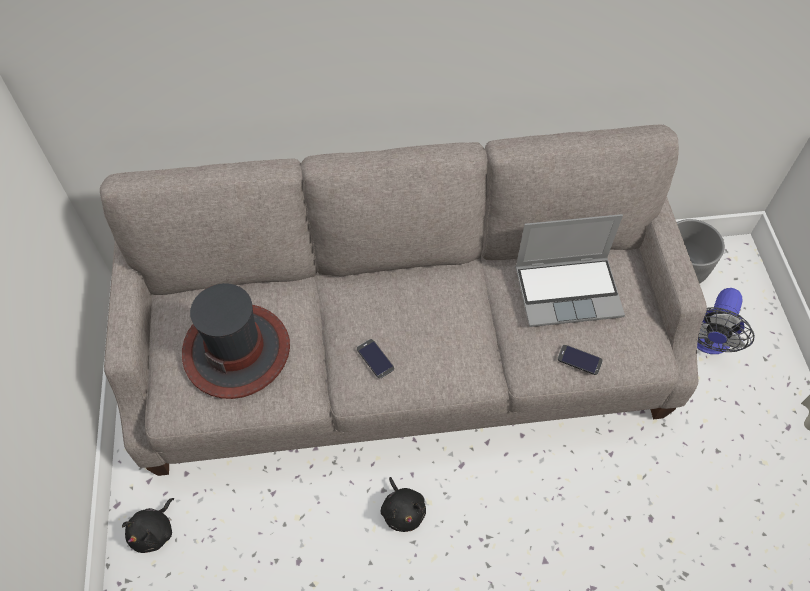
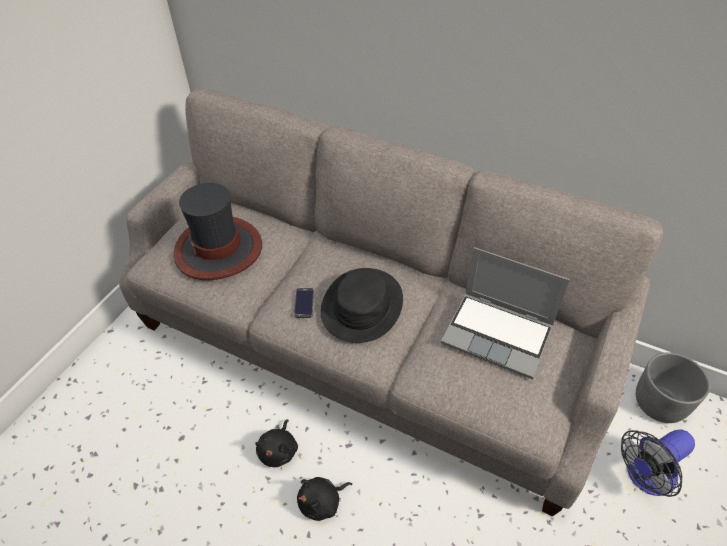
camera: 35 degrees right, 10 degrees down
black plush toy [122,498,174,553] -> black plush toy moved to [297,477,352,521]
phone [557,345,603,375] -> none
none -> black hat [321,268,403,343]

